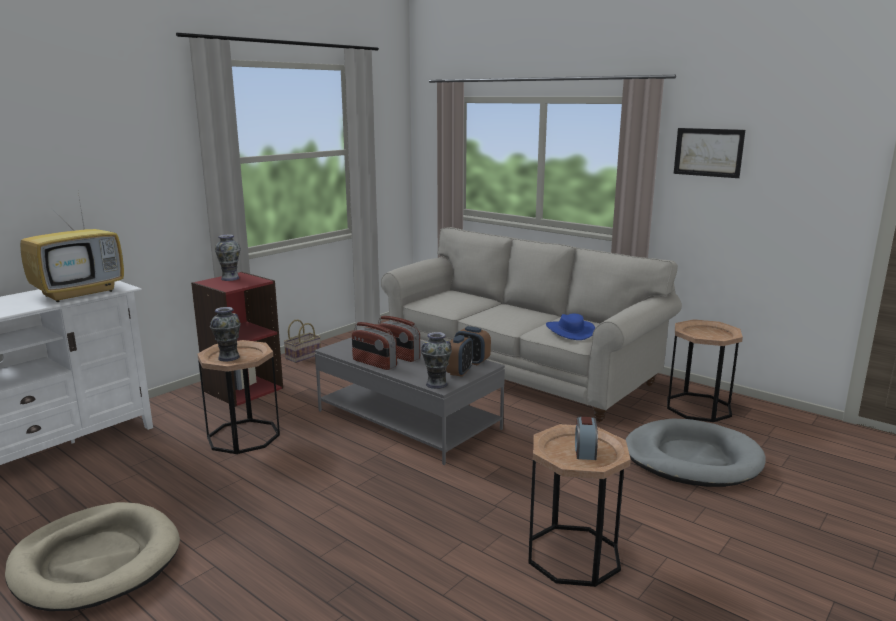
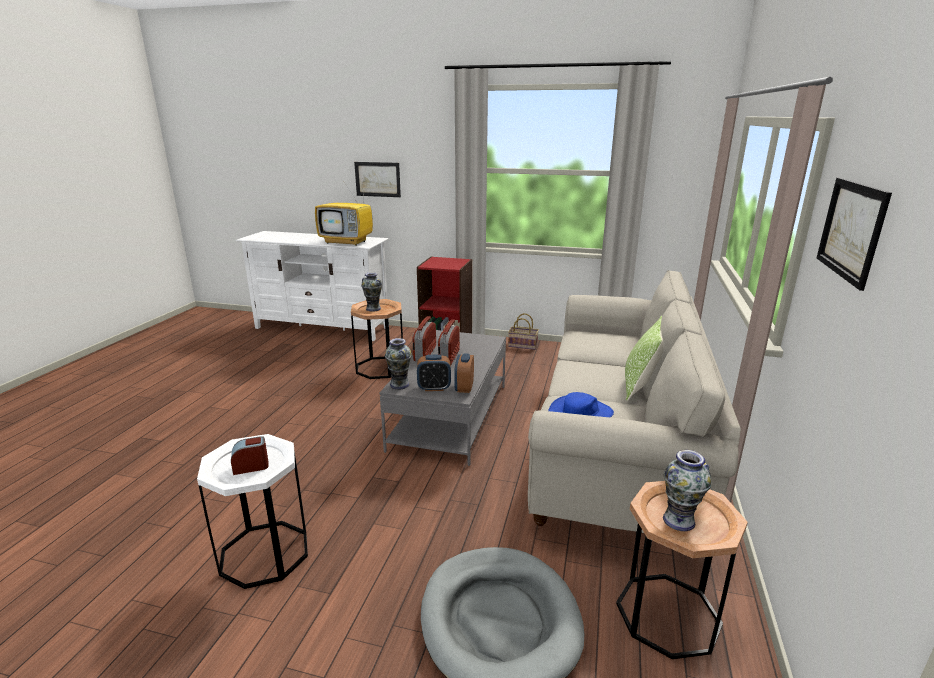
camera: 65 degrees right, 5 degrees up
beige dog bed [5,502,180,611] -> none
vase [215,234,241,281] -> vase moved to [663,450,712,531]
brown side table [528,424,631,587] -> white side table [197,434,308,589]
none -> picture [354,162,401,197]
none -> pillow [625,316,663,401]

